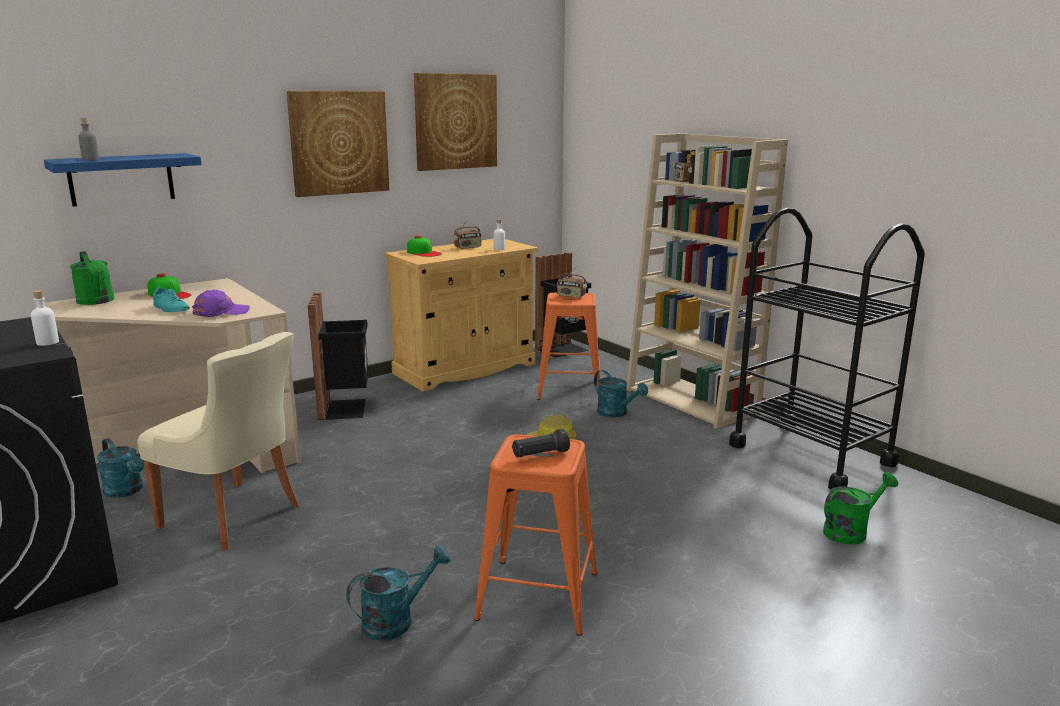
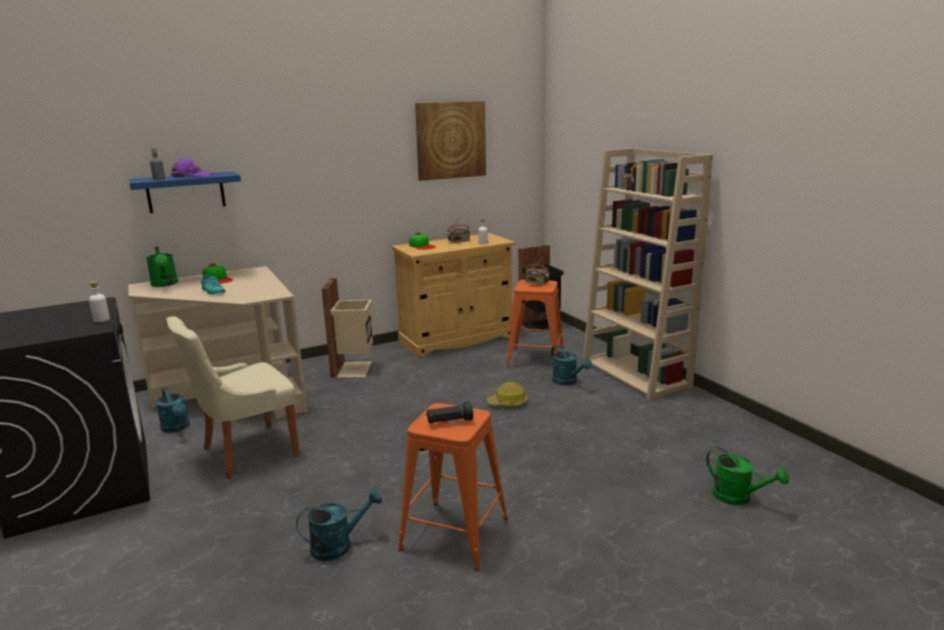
camera: 10 degrees right, 0 degrees up
beige chair [137,332,299,551] -> beige chair turned 105 degrees clockwise [166,316,300,479]
purple cap [192,290,250,317] -> purple cap moved to [171,159,213,177]
picture [287,91,389,197] -> none
black trash can [308,293,368,420] -> beige trash can [322,278,373,378]
black cart [729,208,925,490] -> none
green watering can [823,472,898,545] -> green watering can turned 60 degrees clockwise [706,447,789,505]

